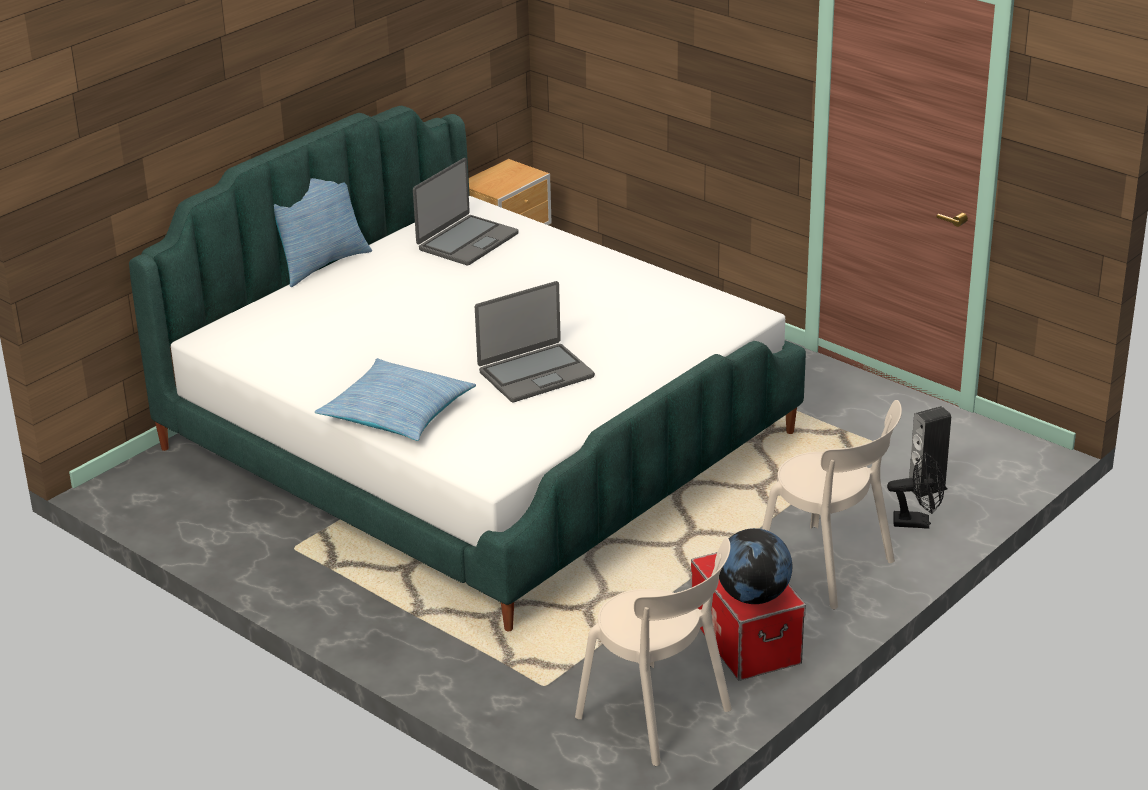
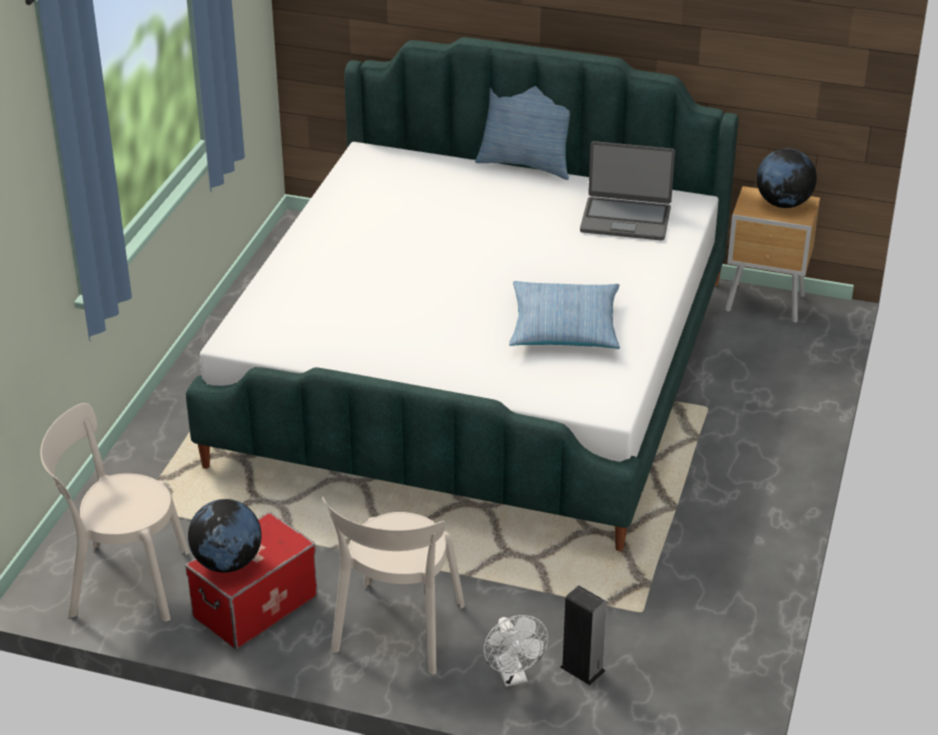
camera: 65 degrees right, 5 degrees up
pillow [315,358,476,441] -> pillow moved to [509,281,620,349]
laptop [475,281,595,402] -> none
beige chair [575,538,732,766] -> beige chair turned 75 degrees clockwise [40,403,189,622]
black fan [887,452,944,529] -> white fan [484,615,548,687]
none -> globe [757,148,817,208]

